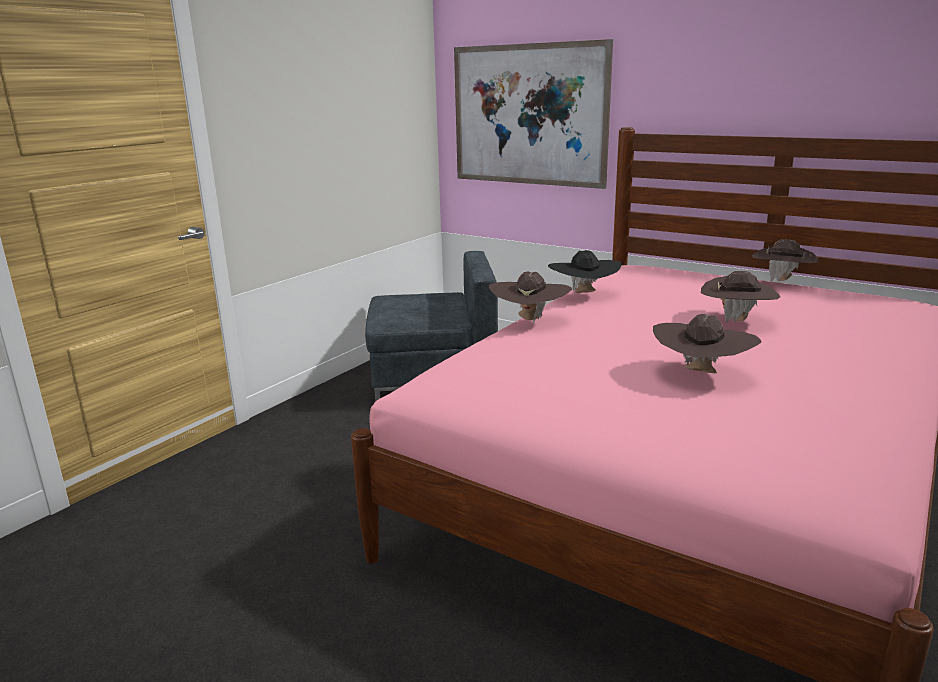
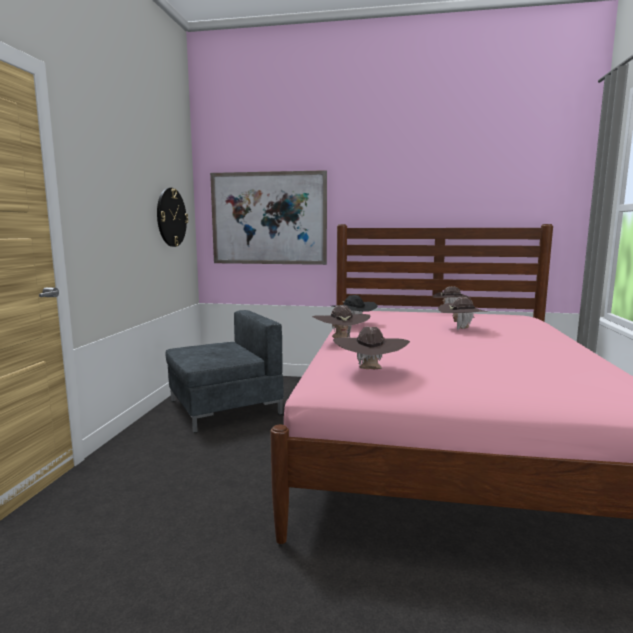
camera: 25 degrees left, 10 degrees down
brown hat [653,314,762,373] -> brown hat moved to [333,327,410,369]
none -> wall clock [157,188,188,247]

